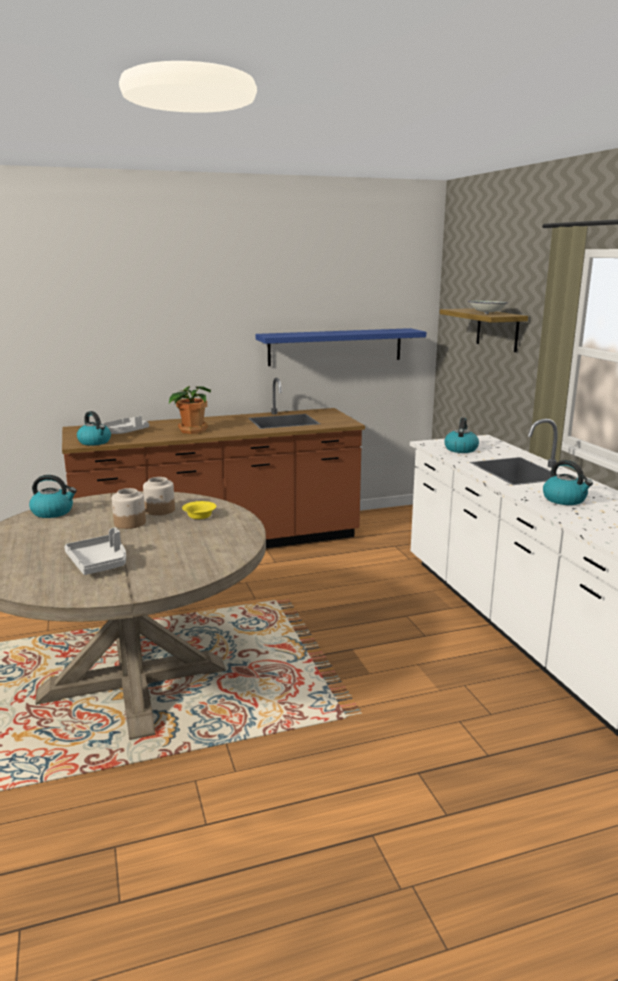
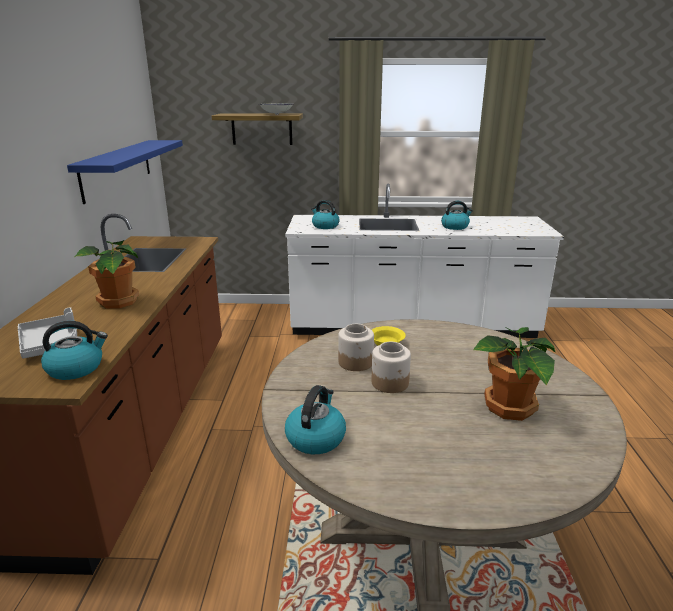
camera: 70 degrees left, 5 degrees up
grey tray [64,527,126,575] -> potted plant [473,327,556,421]

